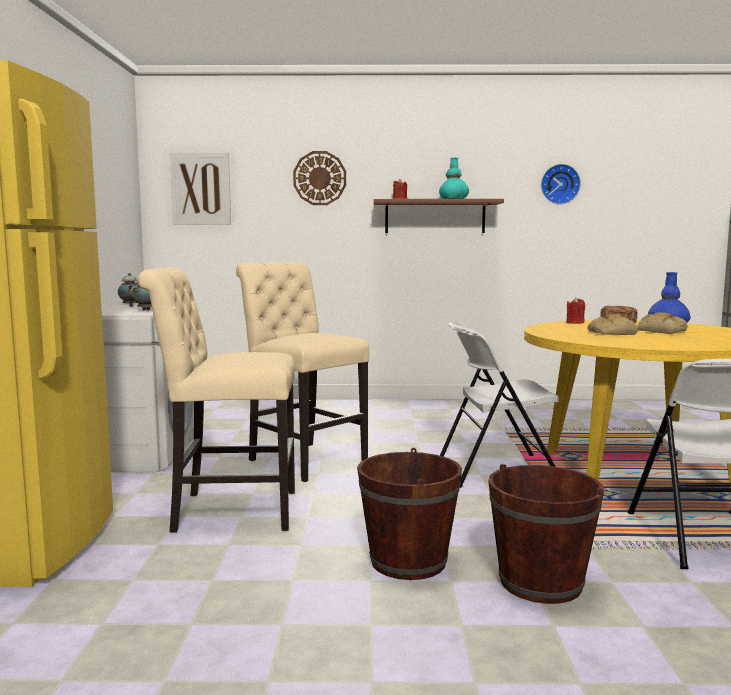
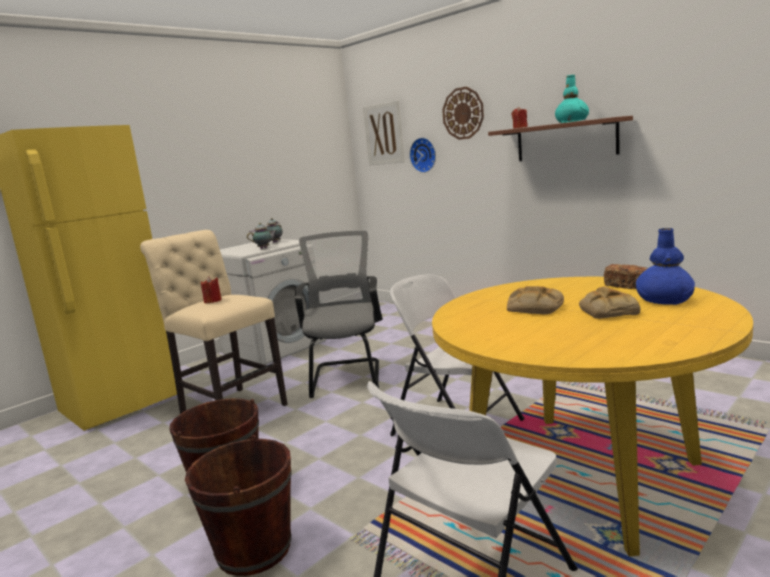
camera: 45 degrees right, 5 degrees up
beige stool [236,262,369,482] -> chair [295,230,383,398]
wall clock [541,164,581,205] -> wall clock moved to [409,138,436,173]
red candle [566,297,585,324] -> red candle moved to [201,276,222,303]

